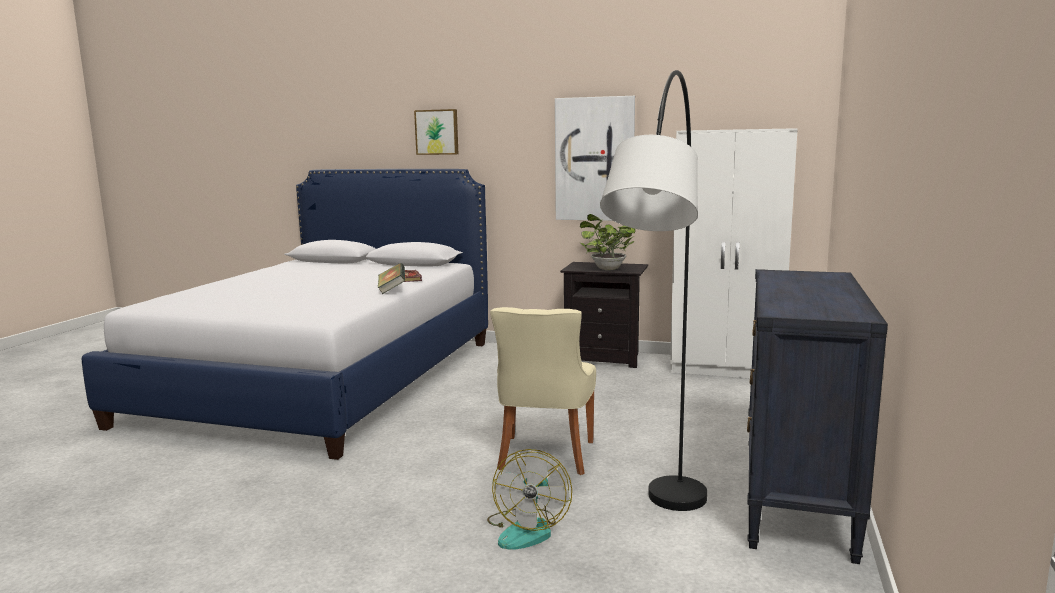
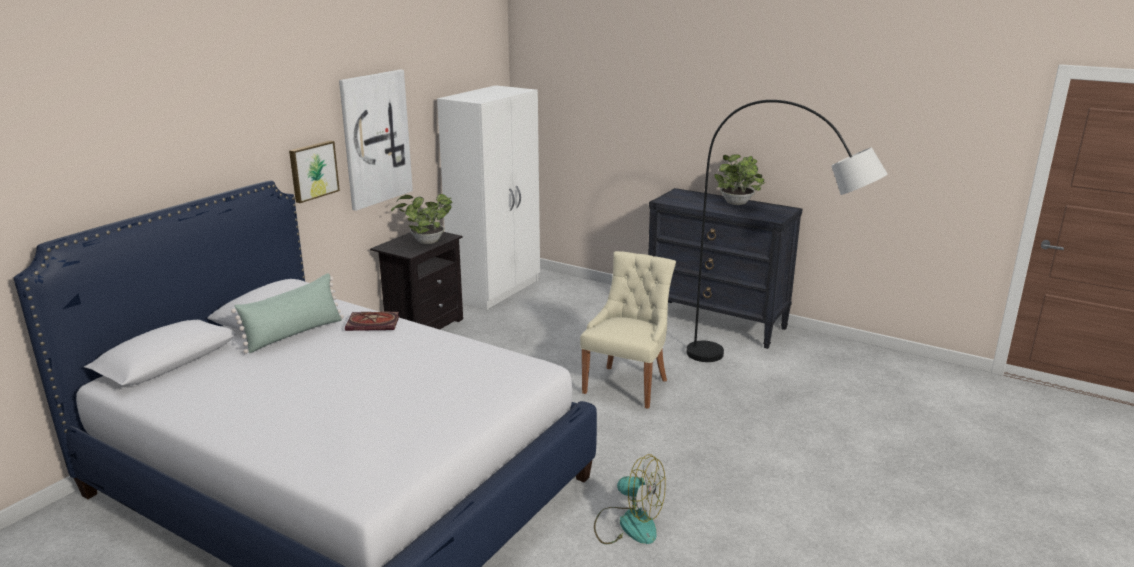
camera: 75 degrees left, 10 degrees up
book [378,263,405,294] -> none
picture [414,109,458,155] -> picture moved to [289,141,340,203]
fan [487,449,572,550] -> fan moved to [594,454,666,544]
beige chair [490,307,596,475] -> beige chair turned 90 degrees counterclockwise [580,251,676,409]
none -> green pillow [231,273,344,354]
none -> potted plant [714,154,766,205]

